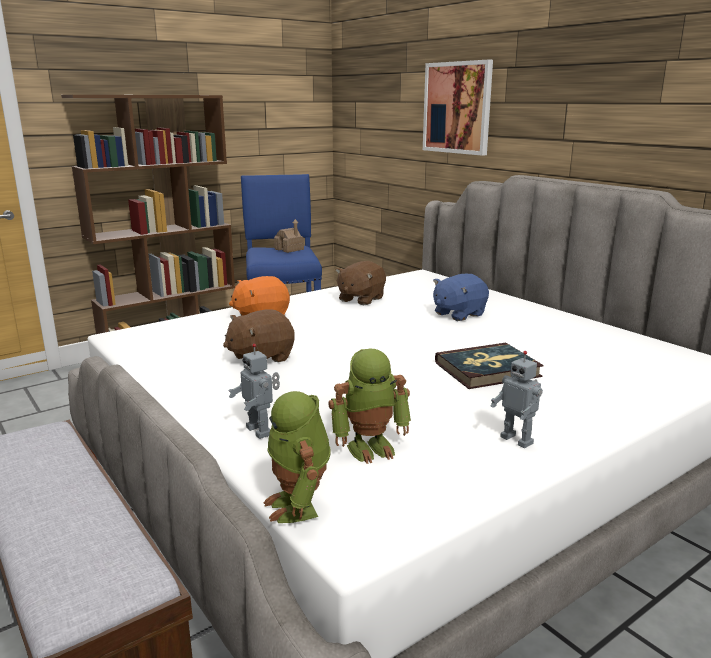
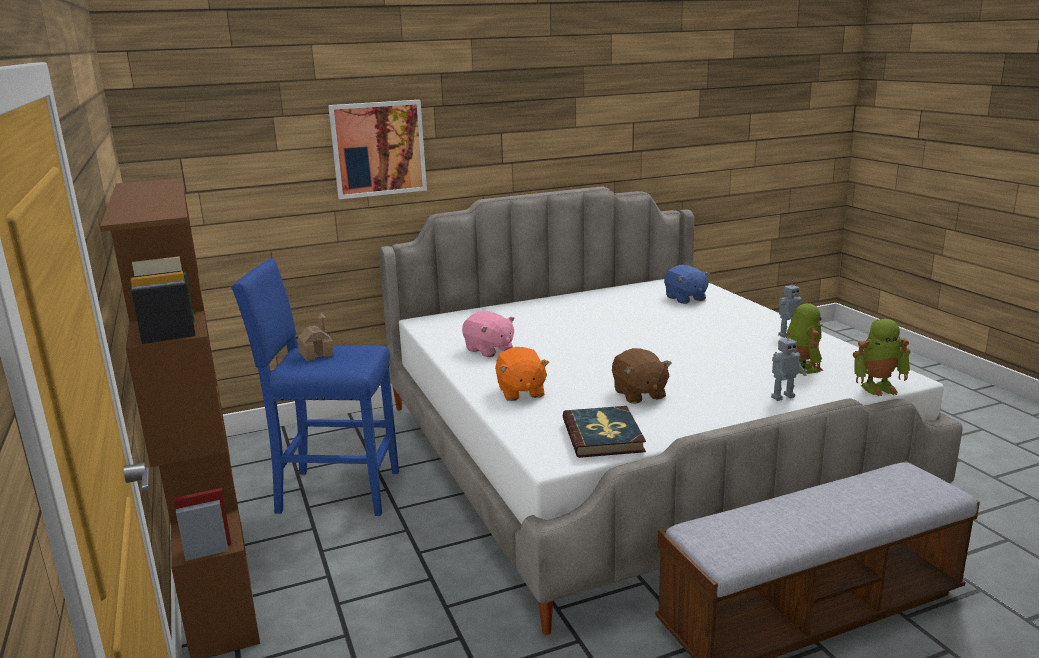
camera: 75 degrees left, 0 degrees up
brown plush toy [335,261,386,305] -> pink plush toy [462,311,515,357]
blue plush toy [433,274,489,321] -> blue plush toy moved to [664,265,710,304]
book [435,343,544,389] -> book moved to [563,406,646,458]

